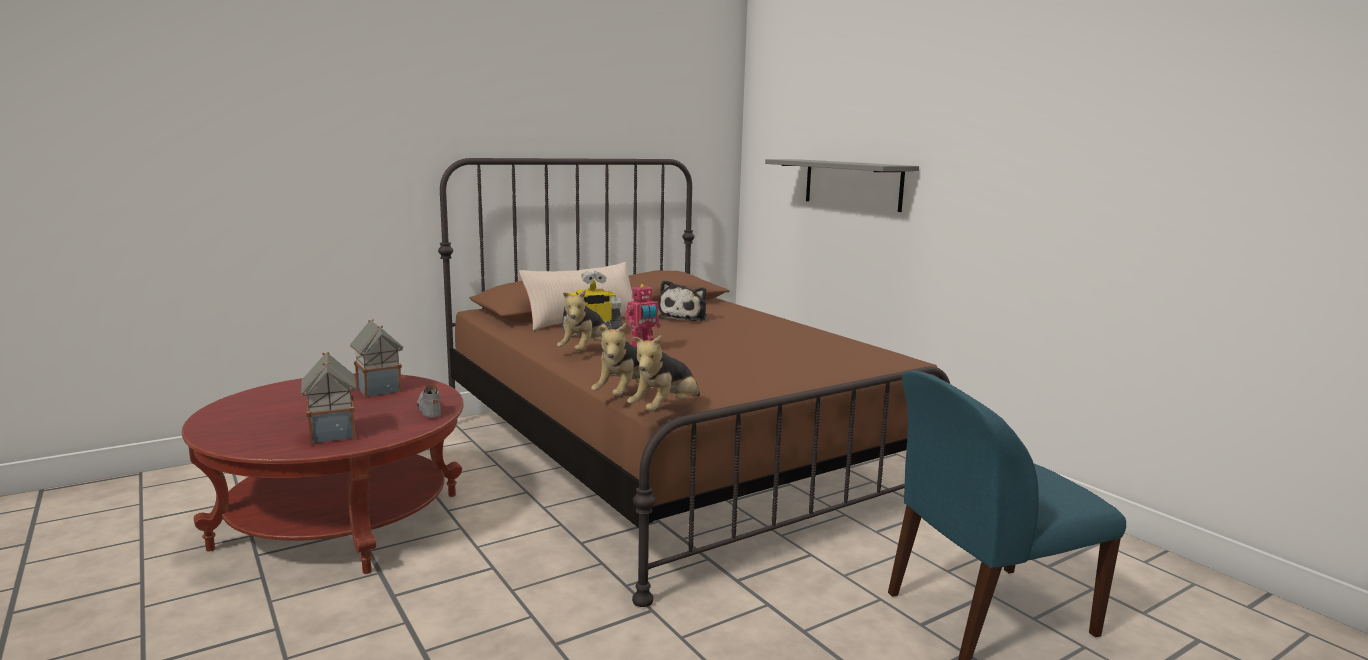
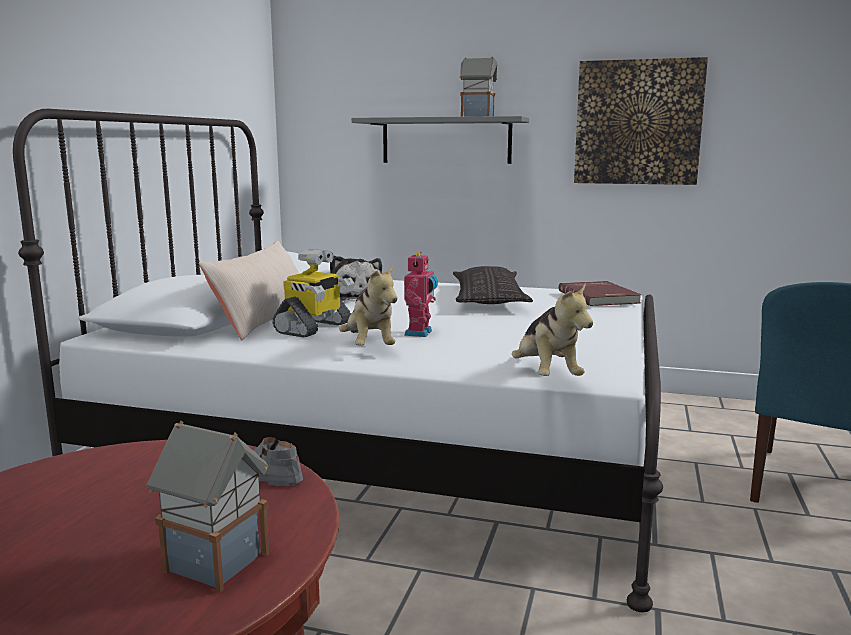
camera: 40 degrees left, 0 degrees up
toy house [350,319,403,398] -> toy house moved to [460,57,498,117]
brown bed [438,158,950,607] -> white bed [13,109,663,612]
plush toy [627,335,700,412] -> none
none -> pillow [453,266,533,304]
none -> red book [559,281,641,306]
none -> picture [574,57,708,185]

